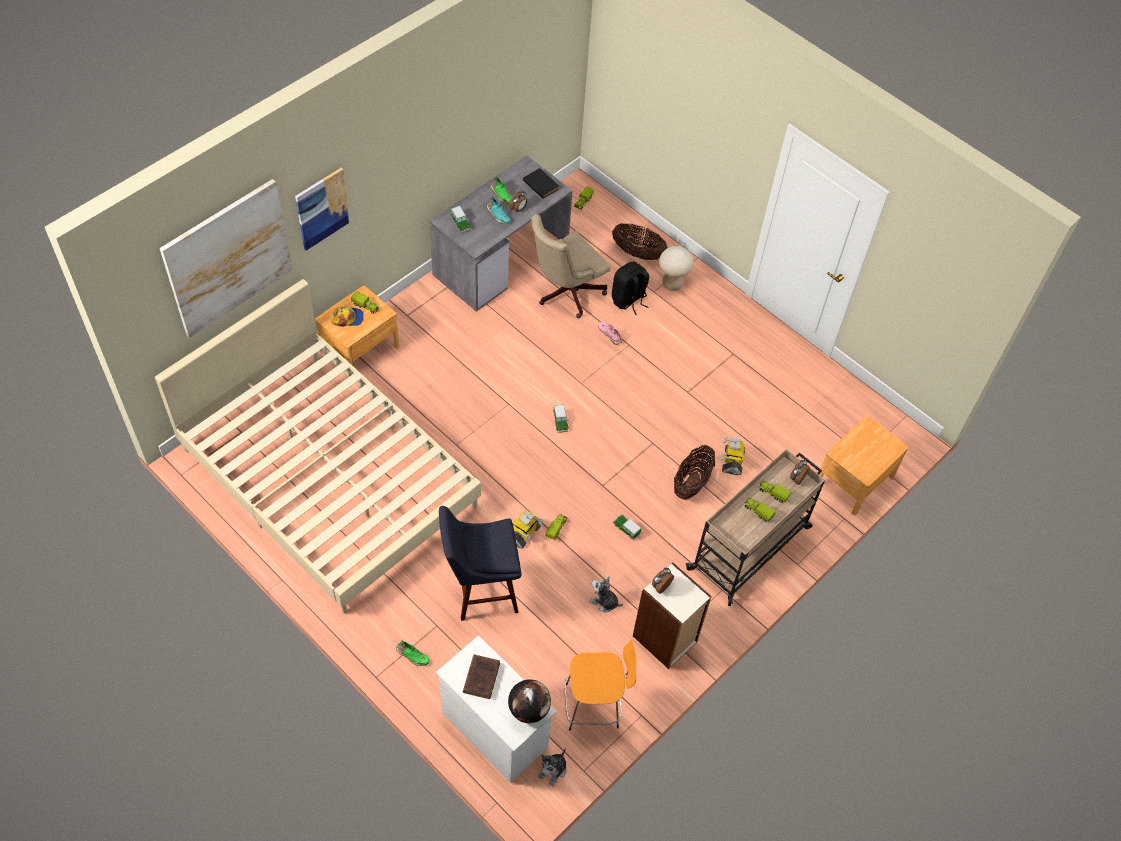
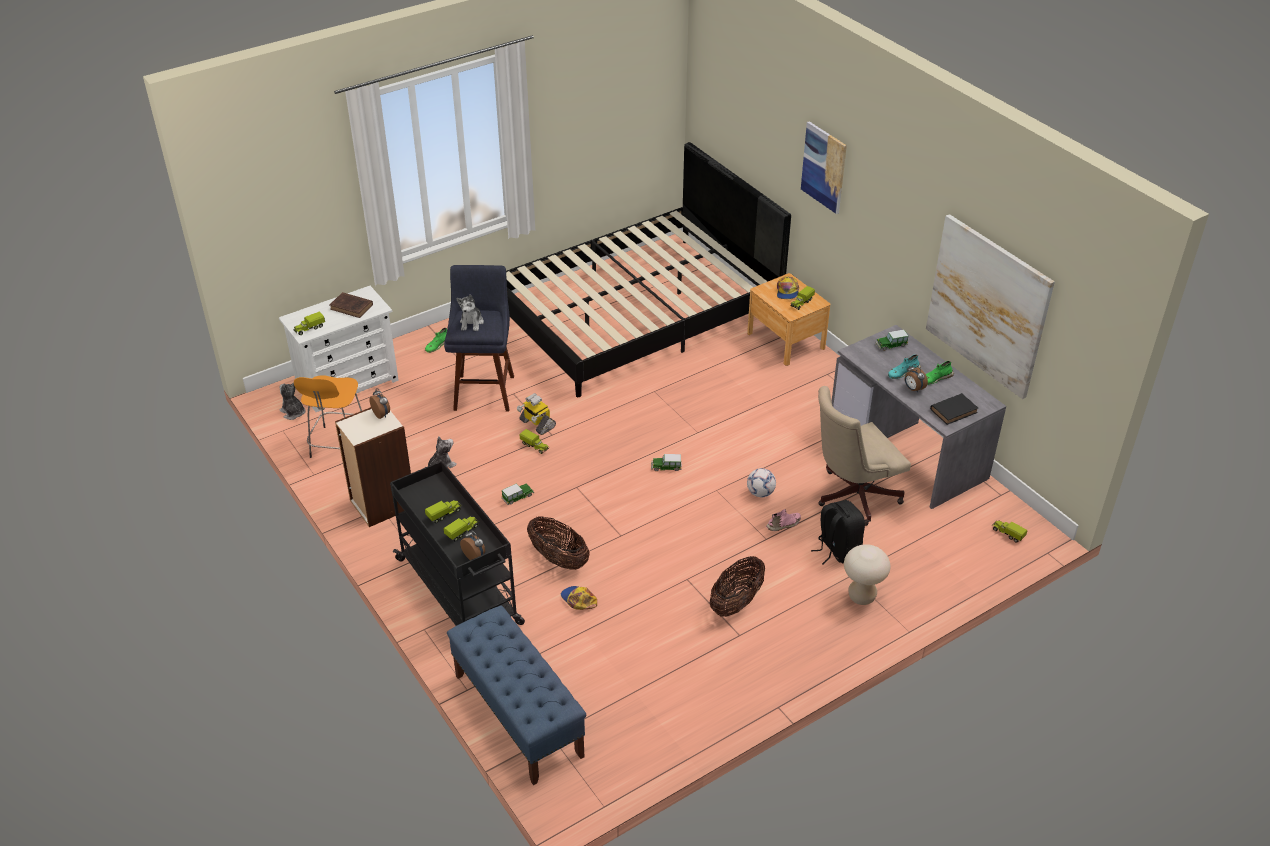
camera: 105 degrees right, 15 degrees down
beige bed [155,279,481,614] -> black bed [506,142,791,397]
picture [160,179,293,338] -> picture moved to [926,214,1055,399]
globe [508,679,551,723] -> toy truck [293,311,325,335]
beige office chair [531,214,611,318] -> beige office chair turned 90 degrees counterclockwise [818,386,911,526]
basket [612,223,667,260] -> basket moved to [710,556,765,617]
beige cart [686,449,825,606] -> black cart [390,461,525,626]
toy robot [721,437,745,475] -> cap [561,586,597,610]
brown nightstand [819,416,908,515] -> blue bench [447,605,586,785]
none -> plush toy [456,294,484,331]
none -> football [747,468,776,497]

